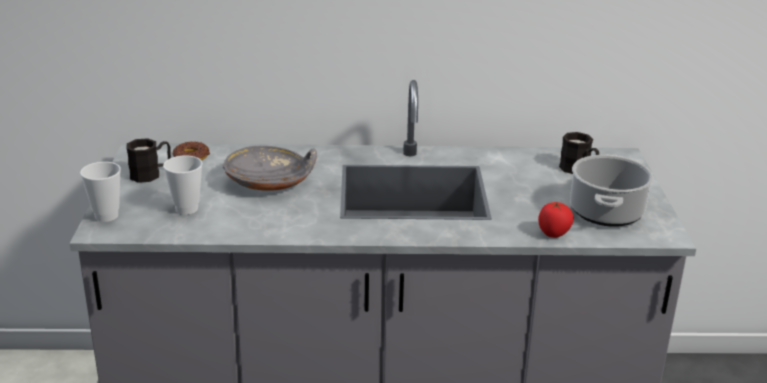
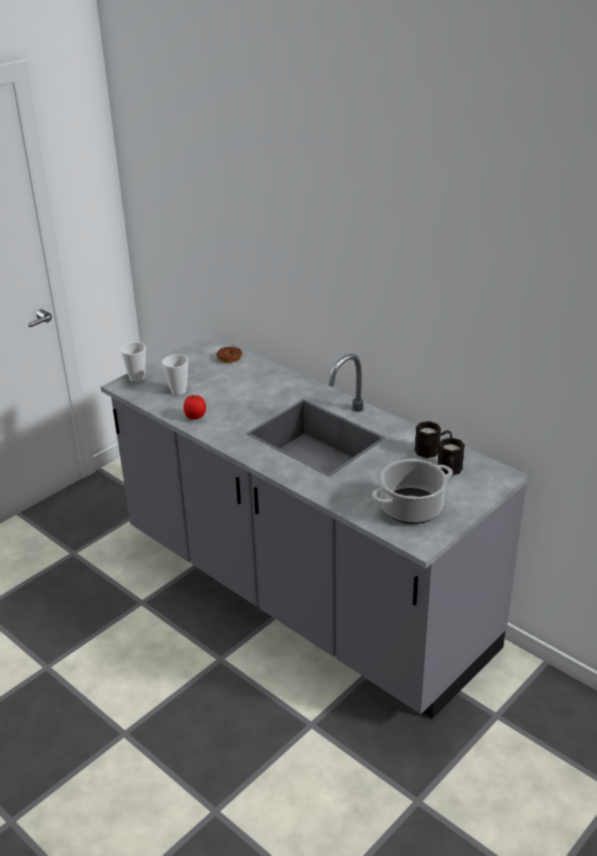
camera: 45 degrees right, 5 degrees up
black mug [126,138,171,183] -> black mug moved to [415,421,452,458]
grey bowl [223,146,317,191] -> none
tomato [538,202,574,238] -> tomato moved to [183,395,206,420]

